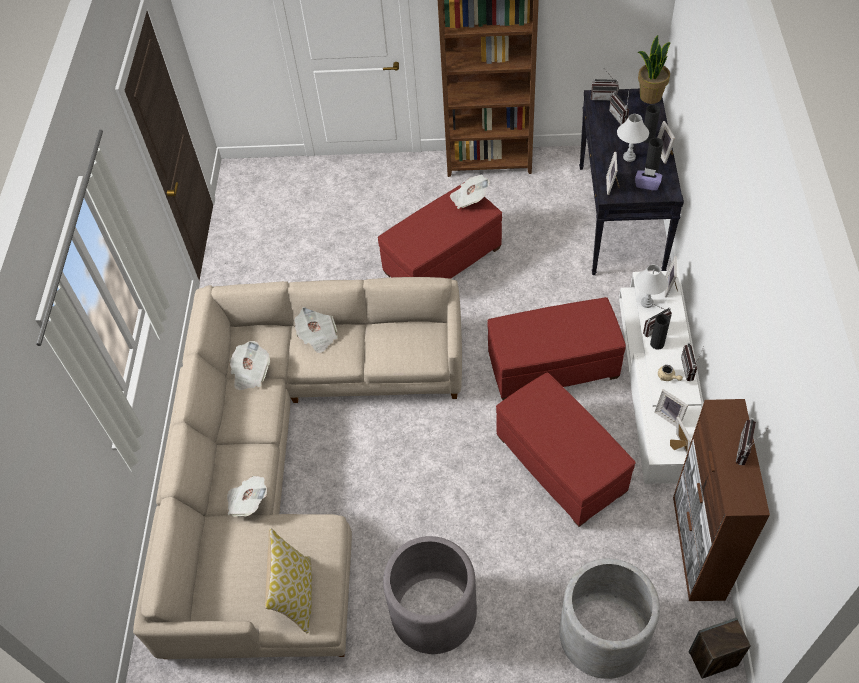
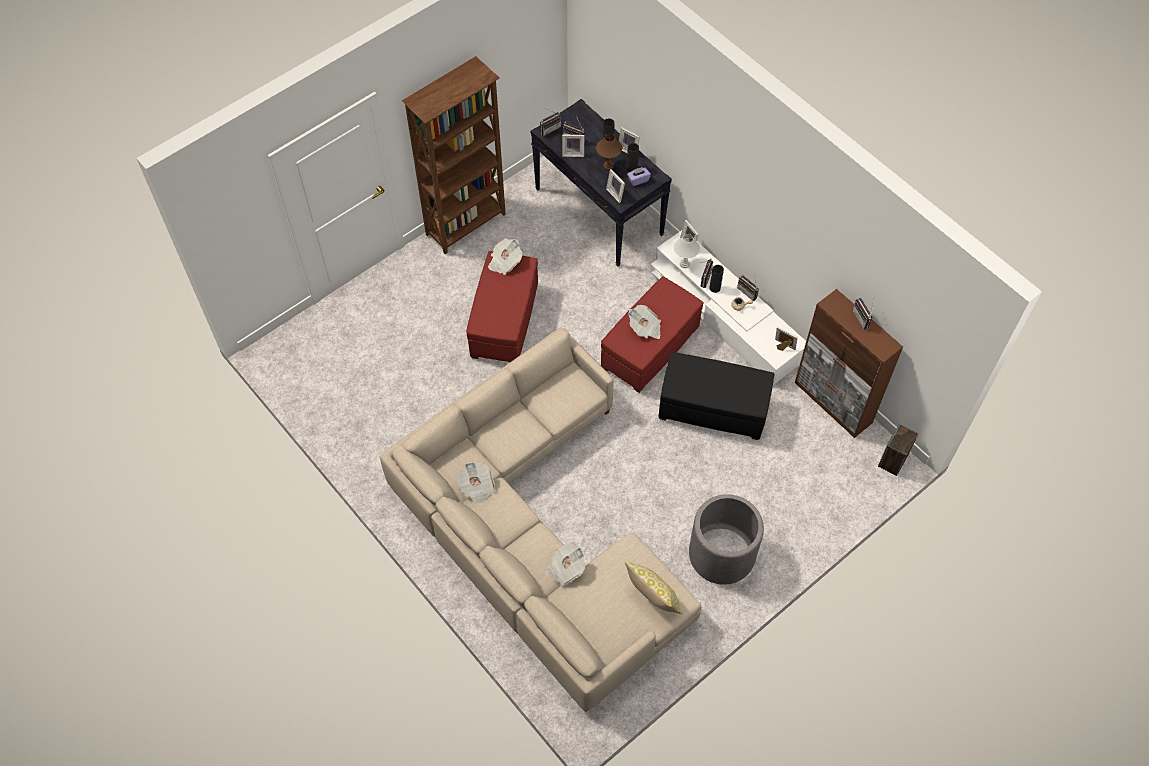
camera: 45 degrees left, 5 degrees up
newspaper [294,307,338,353] -> newspaper moved to [628,305,661,339]
red ottoman [496,372,636,527] -> black ottoman [659,352,774,440]
grey planter [559,558,660,679] -> none
white table lamp [617,114,649,162] -> brown table lamp [596,133,622,170]
potted plant [638,35,671,104] -> none
picture frame [654,389,688,427] -> picture frame moved to [562,134,584,157]

